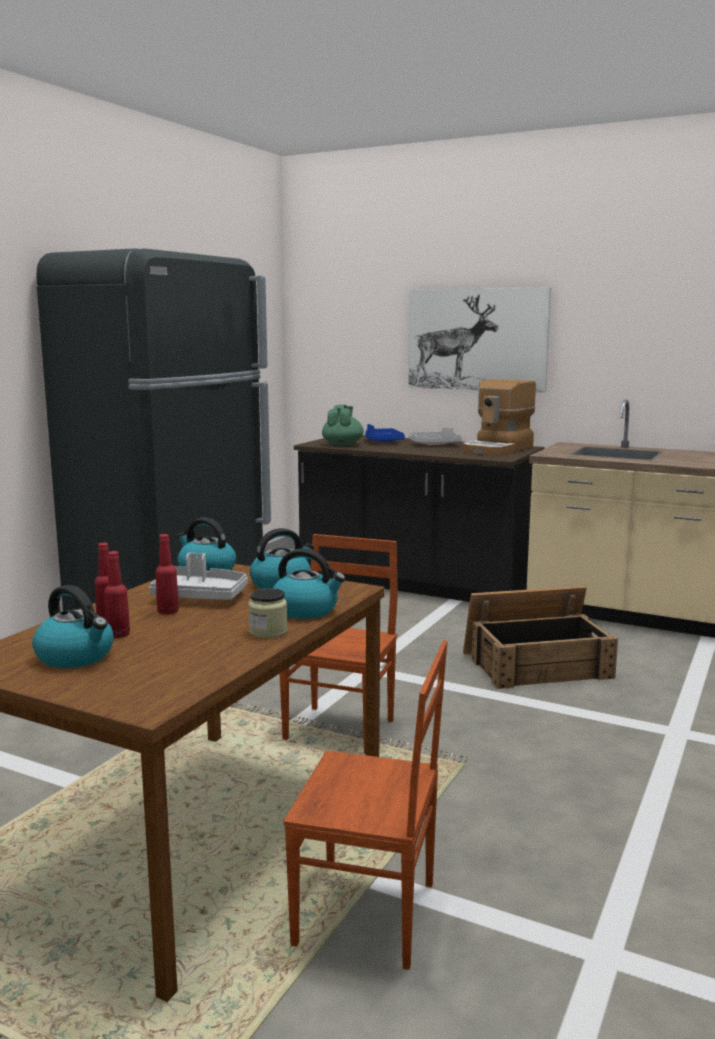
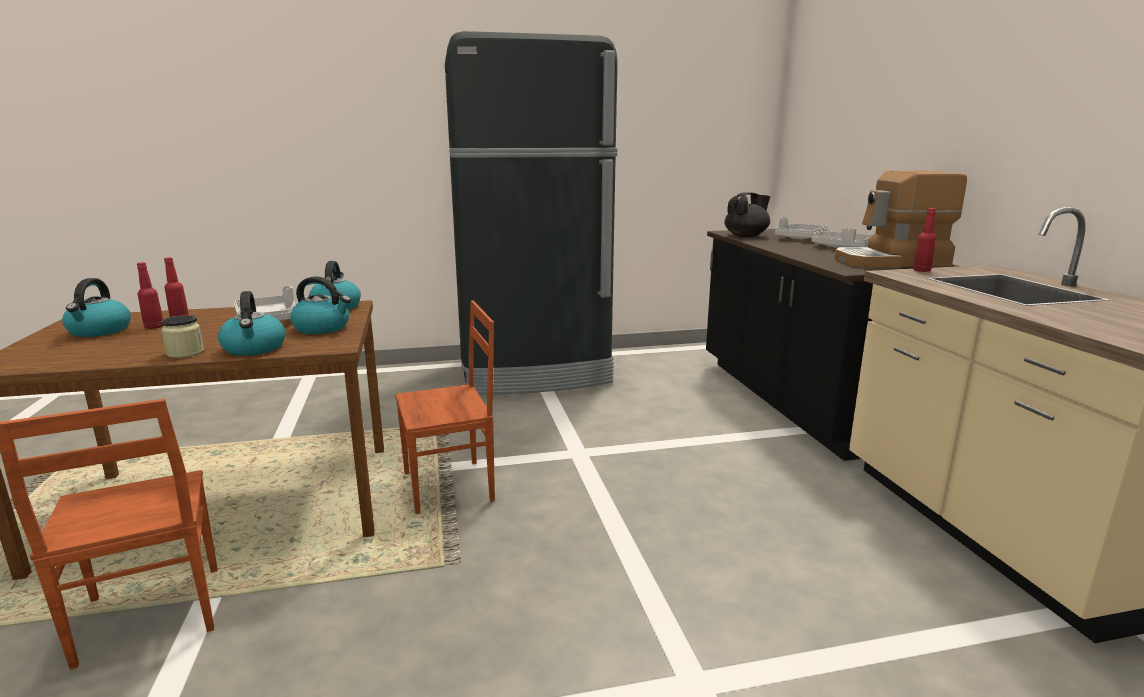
camera: 50 degrees right, 5 degrees up
red bottle [156,534,179,615] -> red bottle moved to [913,208,936,272]
green teapot [322,405,364,446] -> black teapot [724,192,770,237]
blue tray [365,424,405,442] -> grey tray [775,217,828,239]
picture [408,287,551,393] -> none
crate [463,586,618,689] -> none

